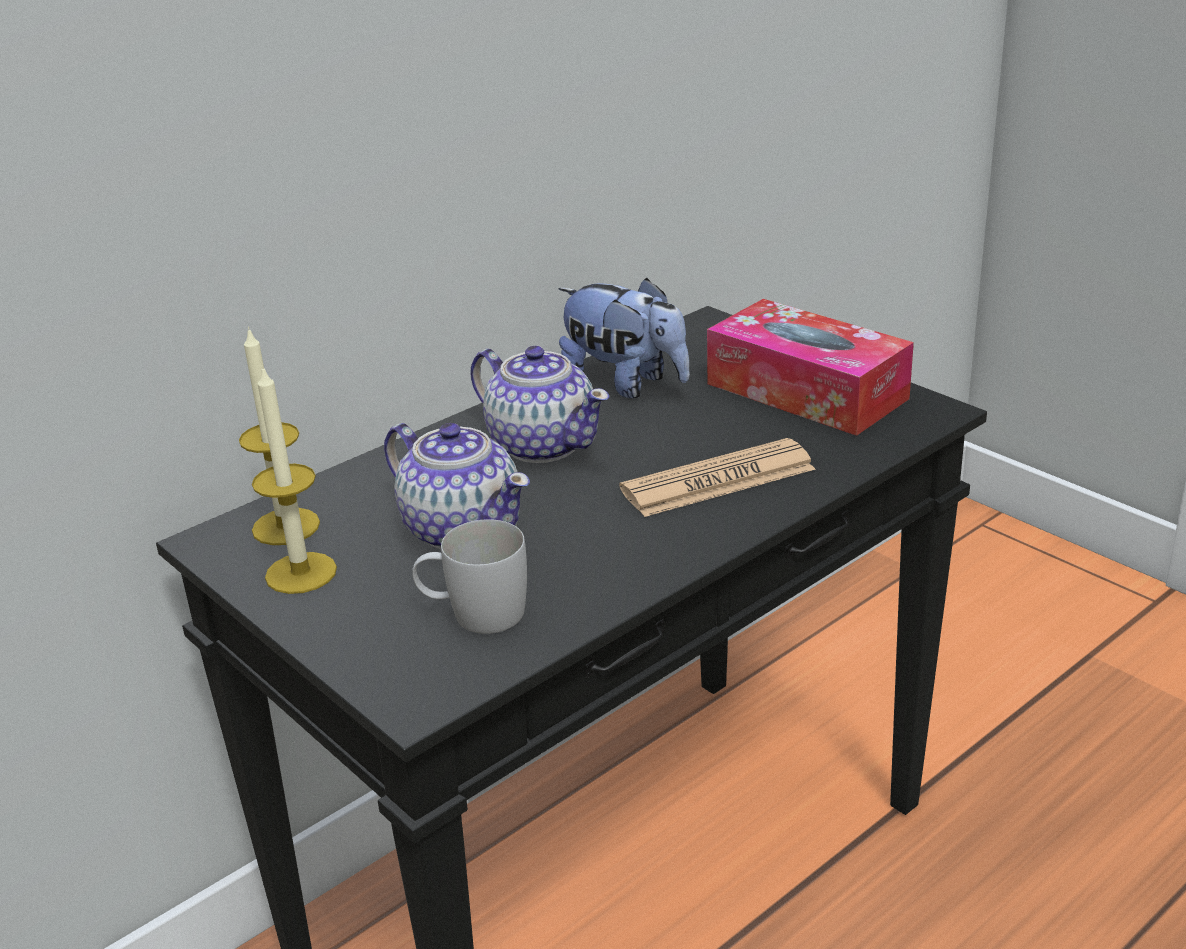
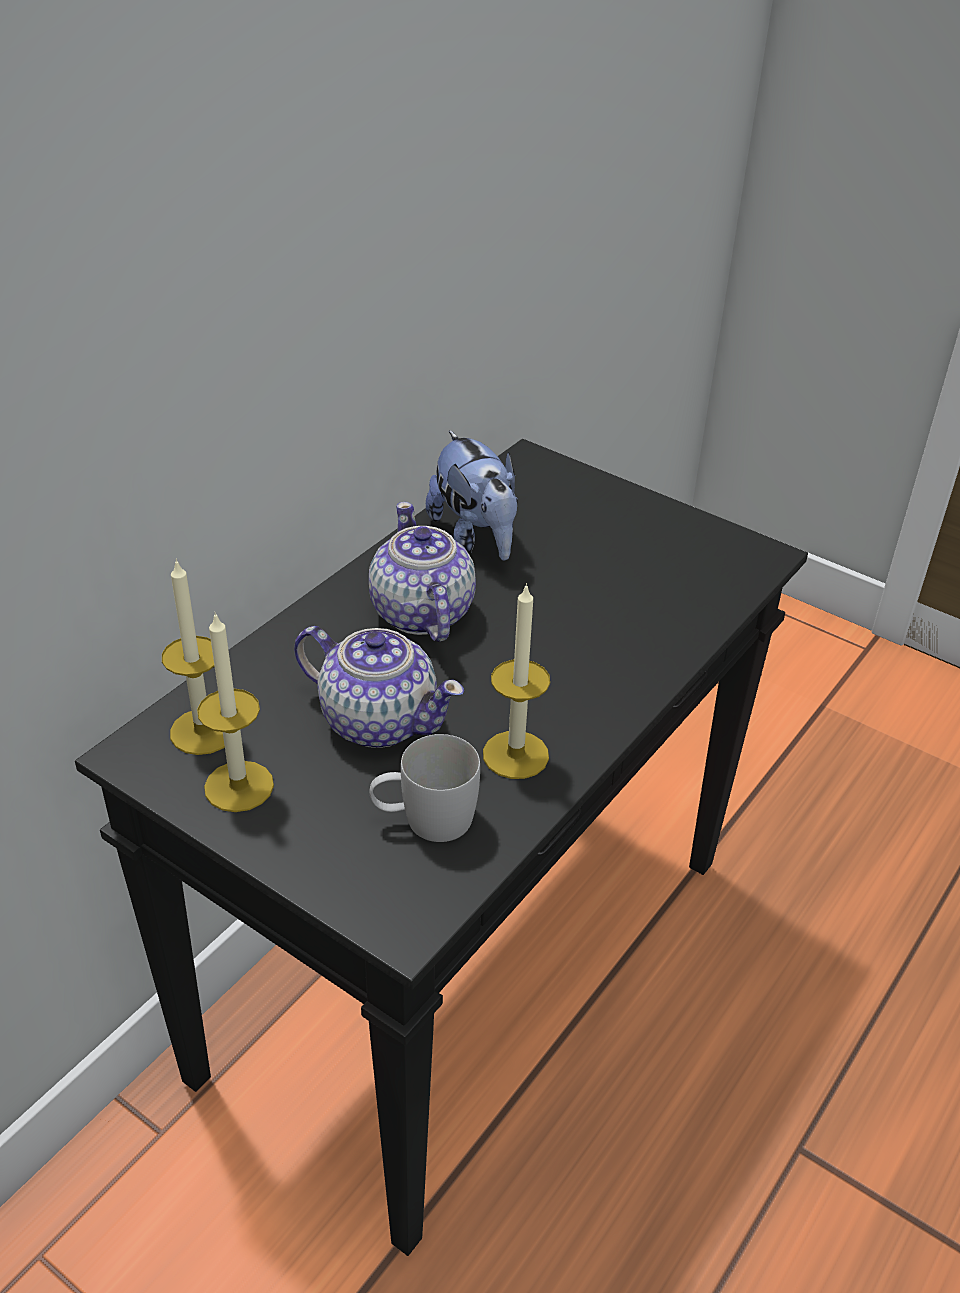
camera: 15 degrees left, 10 degrees up
teapot [470,346,609,463] -> teapot turned 135 degrees counterclockwise [369,502,476,642]
plush toy [558,278,690,398] -> plush toy turned 45 degrees clockwise [426,430,518,561]
newspaper [619,438,816,517] -> none
tissue box [707,299,914,436] -> none
none -> candle [483,583,550,779]

